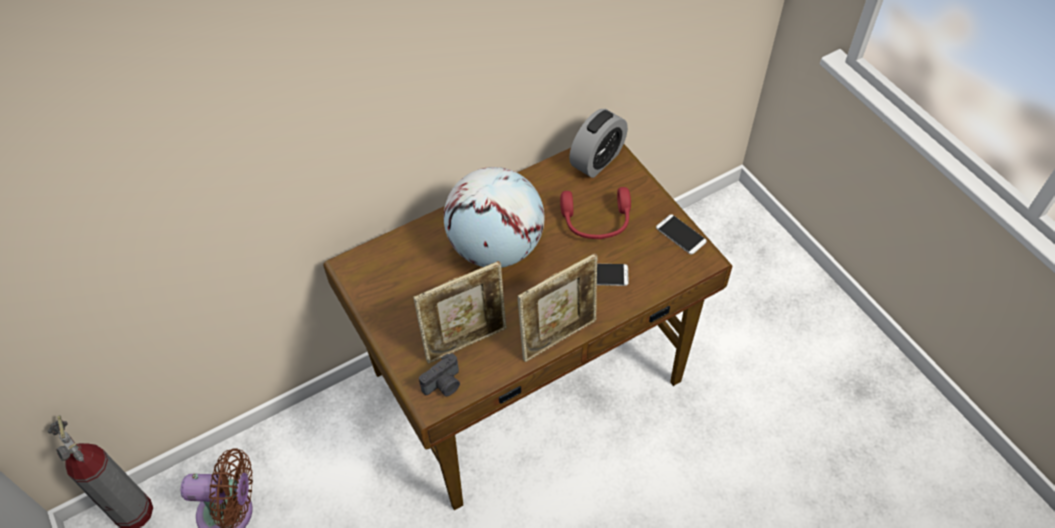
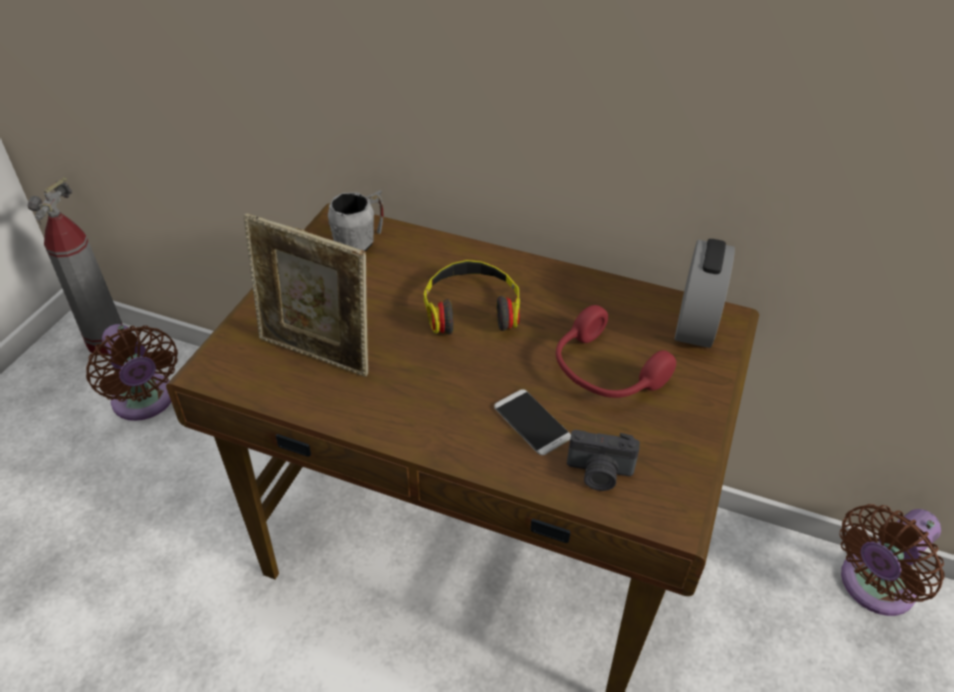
camera: 50 degrees right, 10 degrees down
camera [419,353,460,396] -> camera moved to [567,430,640,491]
globe [444,167,544,268] -> headphones [424,260,520,335]
picture frame [517,253,598,362] -> none
alarm clock [569,109,628,178] -> alarm clock turned 75 degrees counterclockwise [675,239,735,348]
phone [656,214,707,254] -> none
none -> grey mug [328,190,383,251]
none -> brown fan [840,504,945,616]

